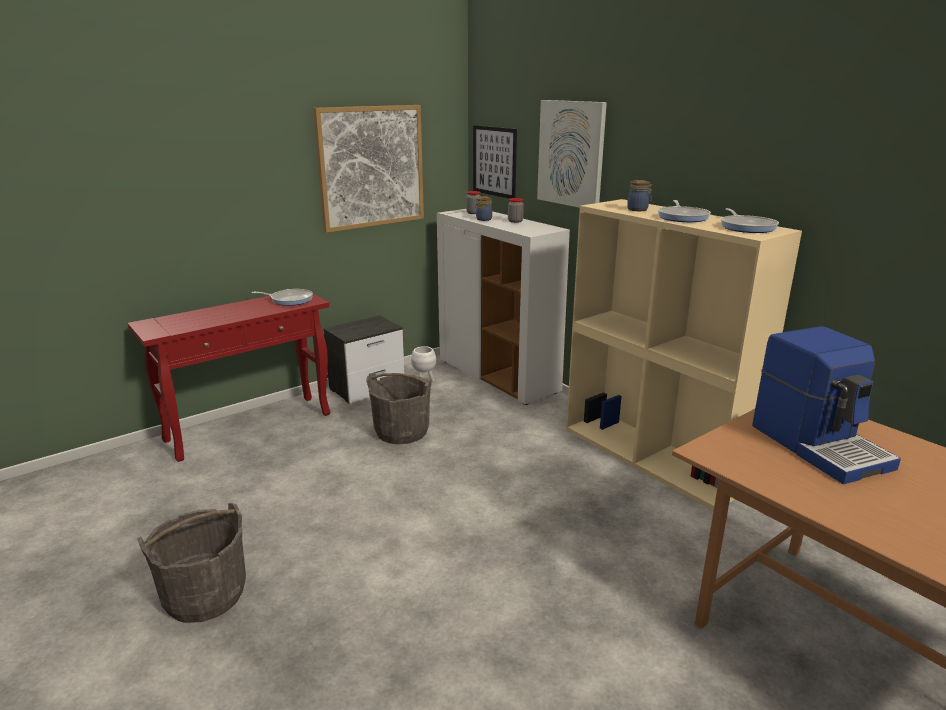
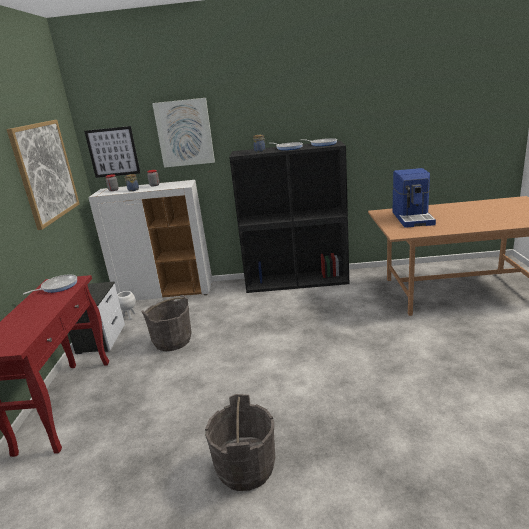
camera: 50 degrees left, 0 degrees up
beige bookcase [566,199,802,511] -> black bookcase [229,141,349,293]
coffee machine [752,326,901,484] -> coffee machine turned 75 degrees clockwise [393,168,436,228]

